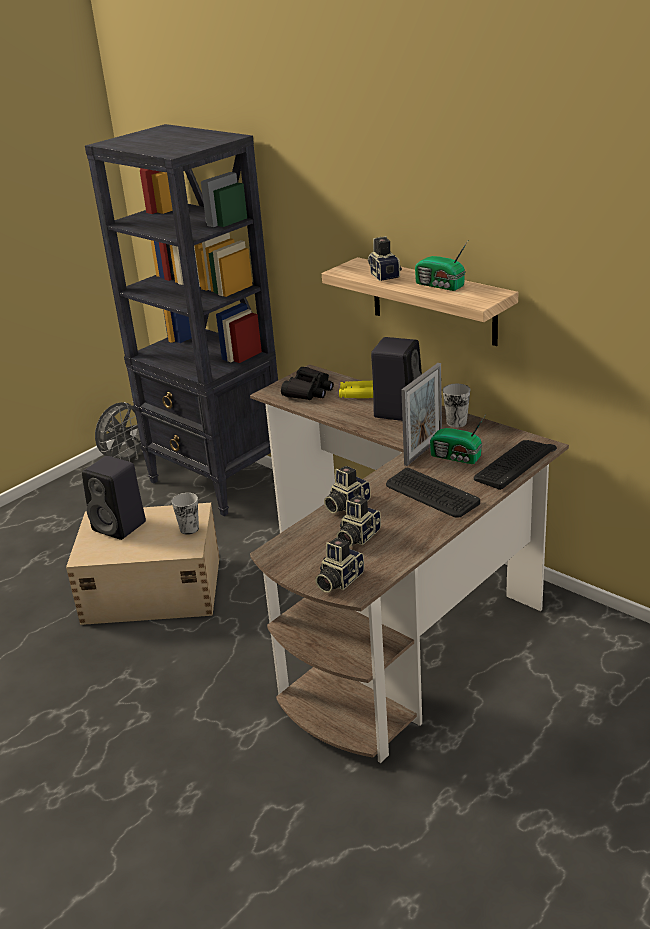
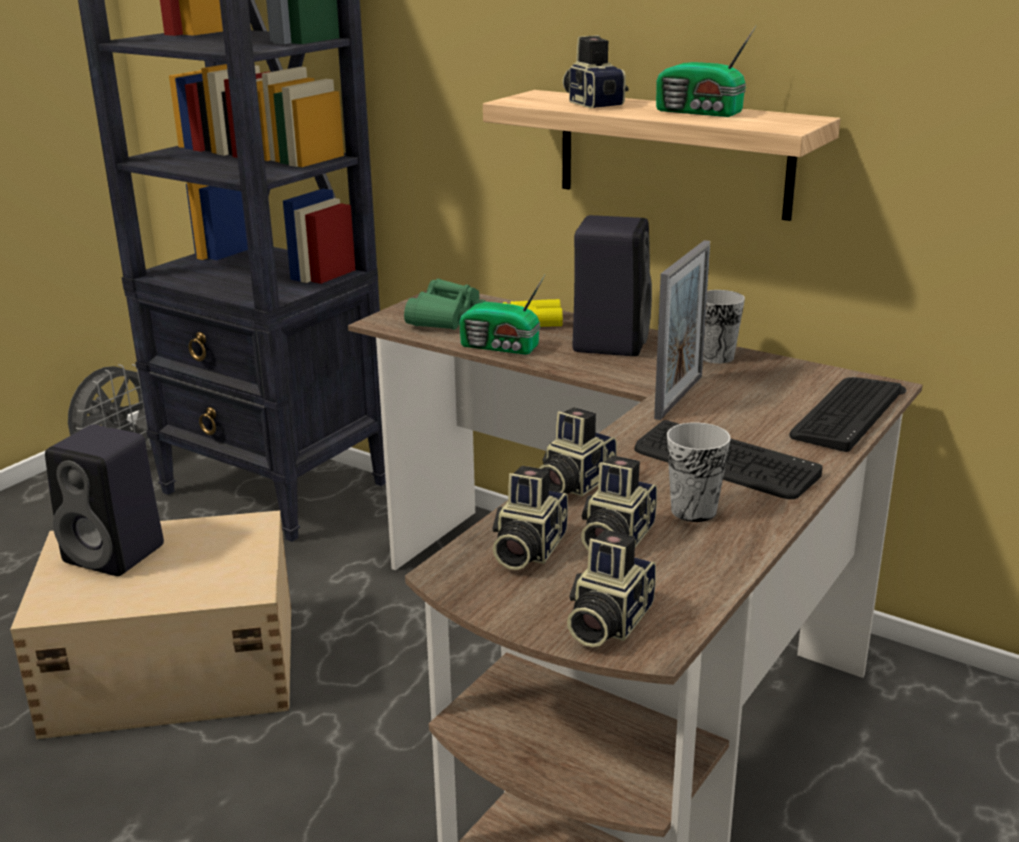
camera: 10 degrees left, 5 degrees down
cup [172,493,199,535] -> cup moved to [667,422,731,522]
black binoculars [281,367,334,400] -> green binoculars [404,279,488,330]
radio [430,414,486,464] -> radio moved to [459,274,546,355]
none -> camera [492,466,568,570]

